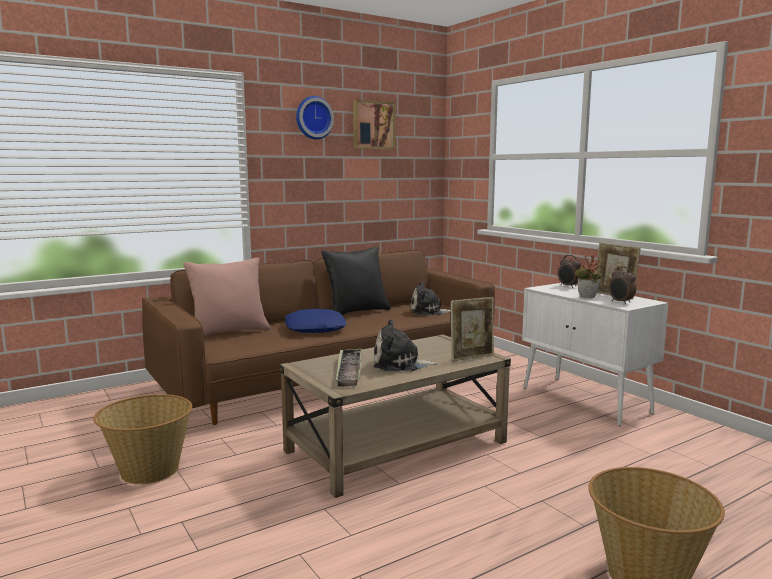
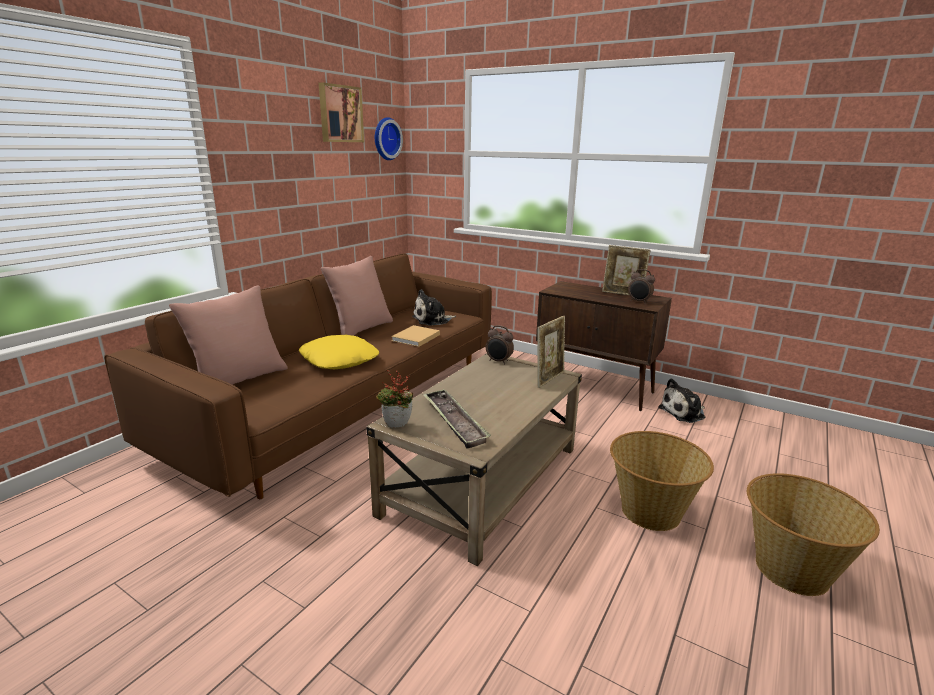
camera: 25 degrees left, 10 degrees up
basket [93,394,192,484] -> basket moved to [610,431,714,531]
blue pillow [285,308,347,333] -> yellow pillow [298,335,379,369]
wall clock [296,96,334,139] -> wall clock moved to [375,117,403,160]
black pillow [321,247,391,315] -> pink pillow [321,256,393,336]
plush toy [374,319,438,372] -> plush toy moved to [658,378,705,423]
white cabinet [522,283,668,426] -> brown cabinet [536,281,672,411]
alarm clock [558,255,581,288] -> alarm clock moved to [486,325,514,364]
potted plant [575,256,602,298] -> potted plant moved to [376,370,413,428]
none -> beige book [391,325,440,347]

